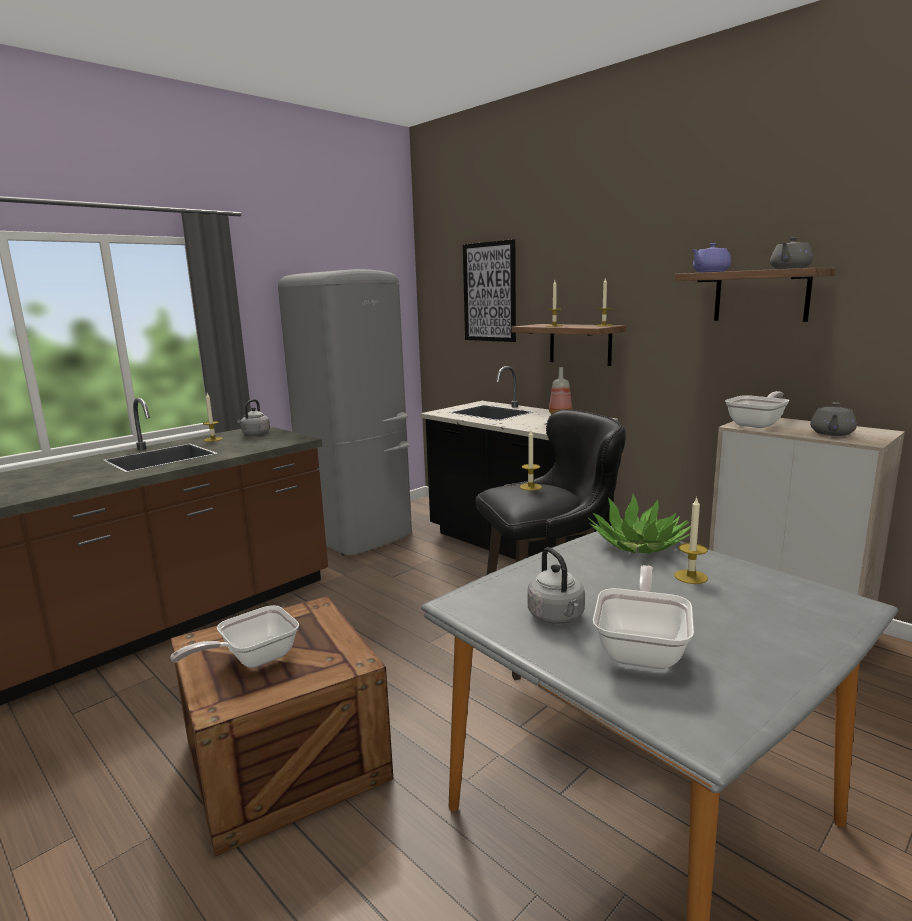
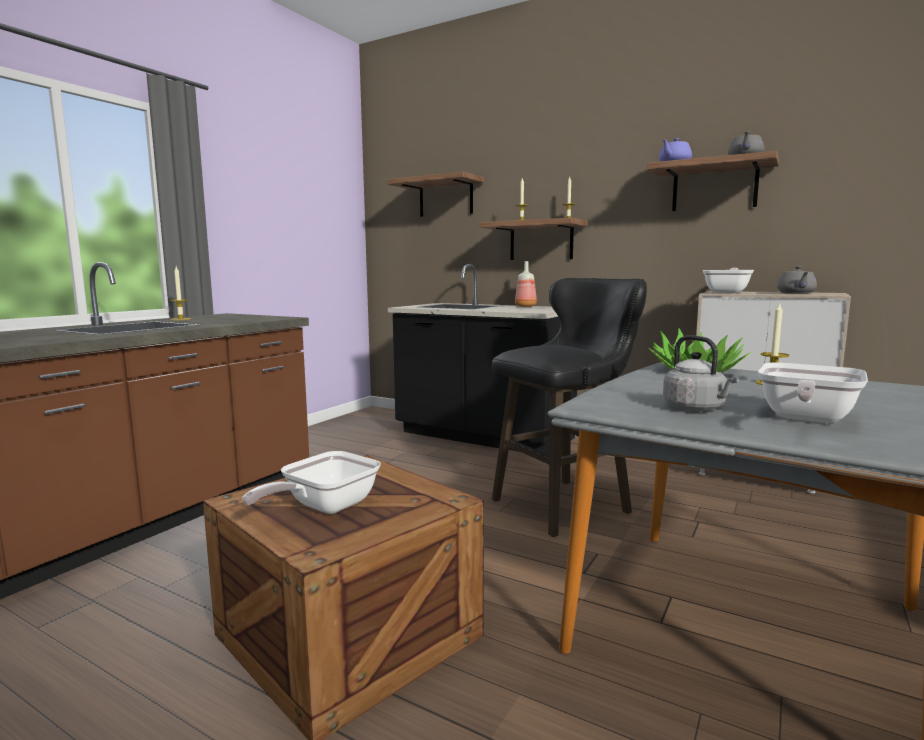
camera: 15 degrees left, 5 degrees down
grey kettle [237,399,270,435] -> none
grey fridge [278,269,412,556] -> none
picture [463,239,516,342] -> shelf [387,171,484,217]
candle [520,430,542,491] -> none
frying pan [593,565,694,669] -> frying pan turned 150 degrees counterclockwise [758,362,868,423]

